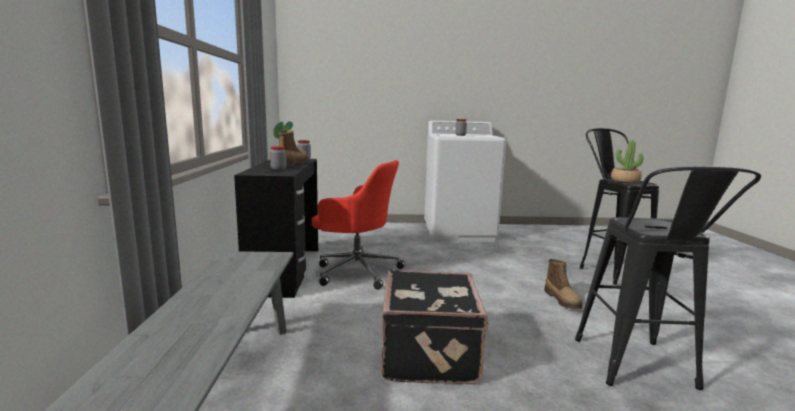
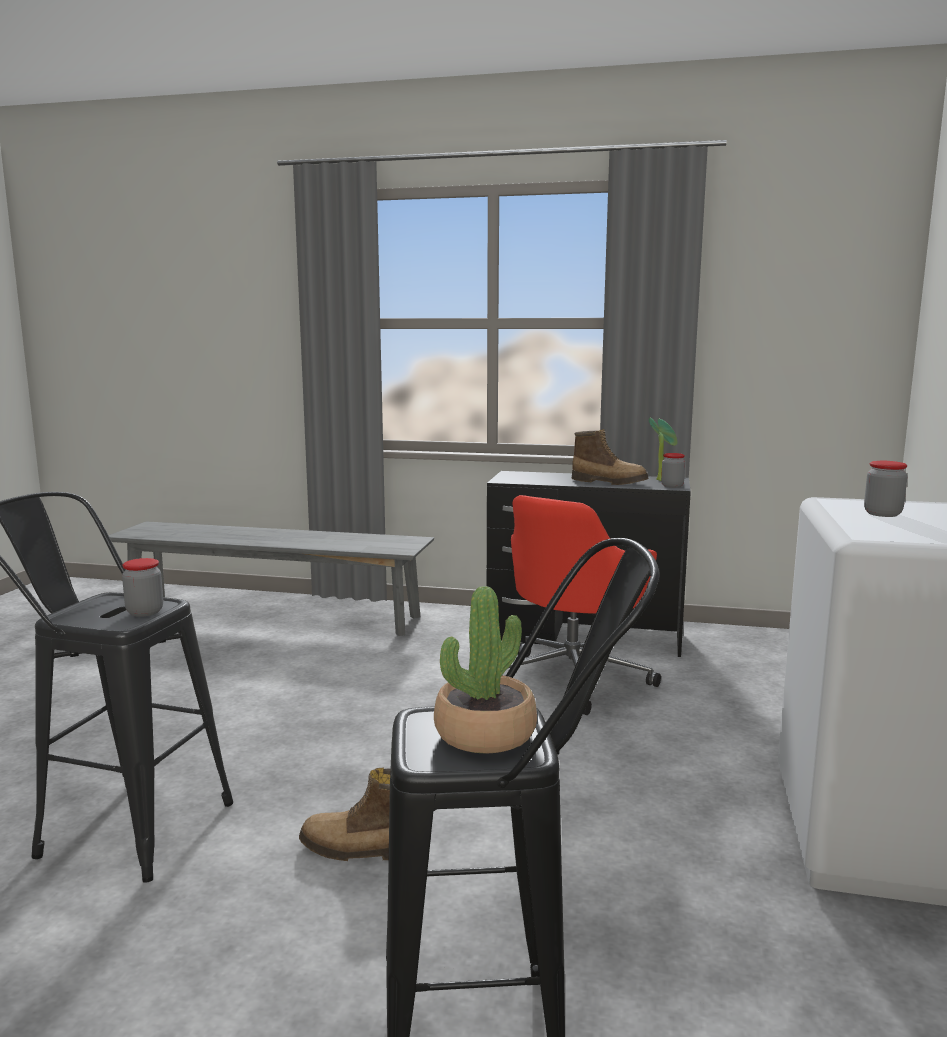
camera: 105 degrees right, 0 degrees up
jar [270,146,287,170] -> jar moved to [122,558,163,617]
black suitcase [381,270,489,384] -> none

